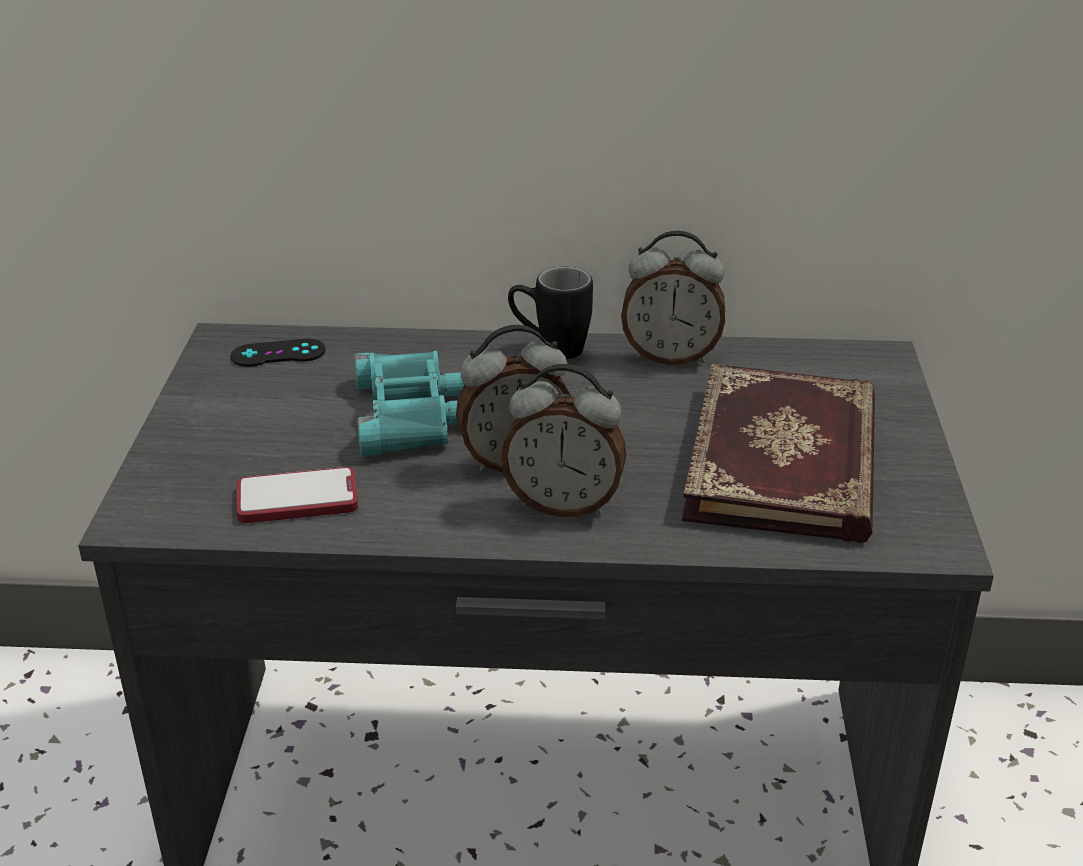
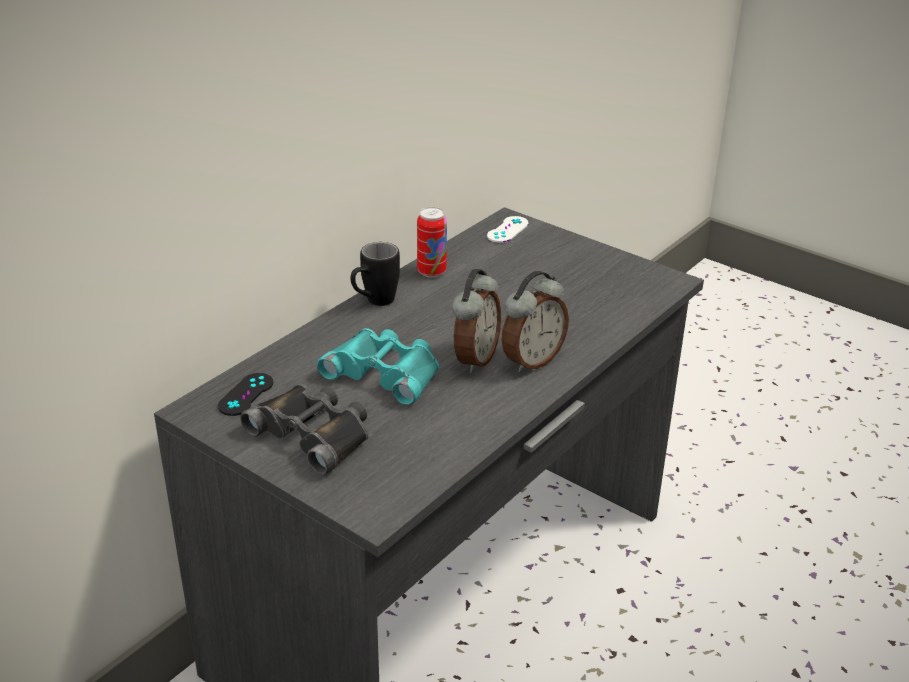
camera: 55 degrees left, 0 degrees up
phone [236,467,358,523] -> none
alarm clock [621,230,725,365] -> can [417,207,447,278]
book [682,363,875,543] -> none
none -> black binoculars [240,384,369,475]
none -> white game controller [487,216,529,243]

